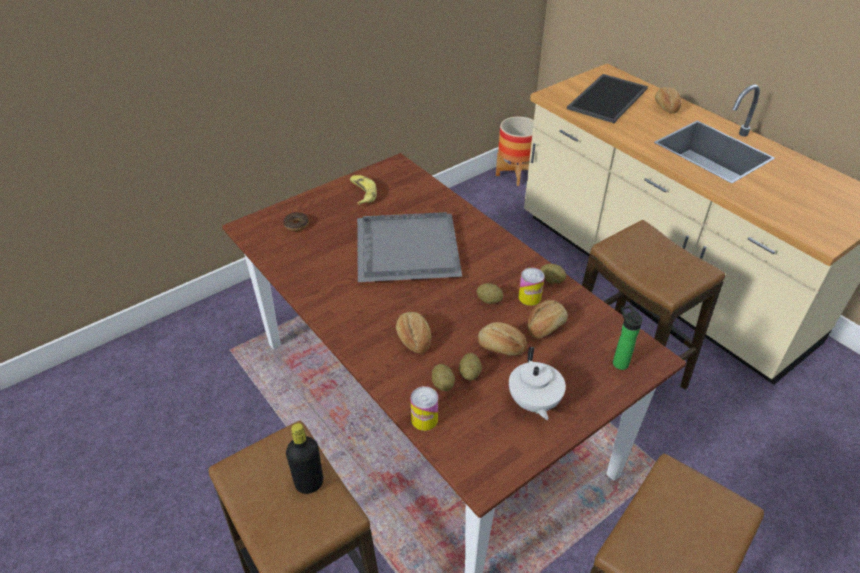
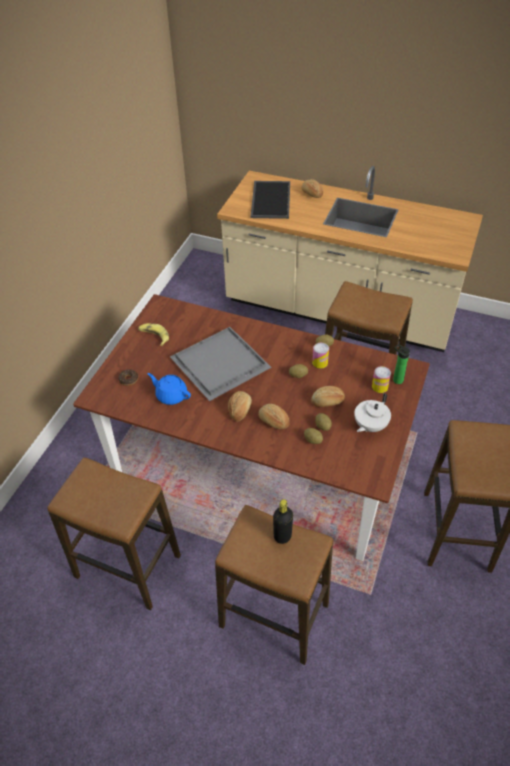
camera: 30 degrees left, 5 degrees up
can [411,386,438,431] -> can moved to [372,366,391,393]
planter [496,117,536,186] -> none
white teapot [509,347,566,420] -> white teapot turned 75 degrees clockwise [354,393,391,432]
bread [528,300,568,338] -> bread moved to [228,391,252,422]
none -> stool [47,457,181,610]
none -> blue teapot [148,373,191,405]

